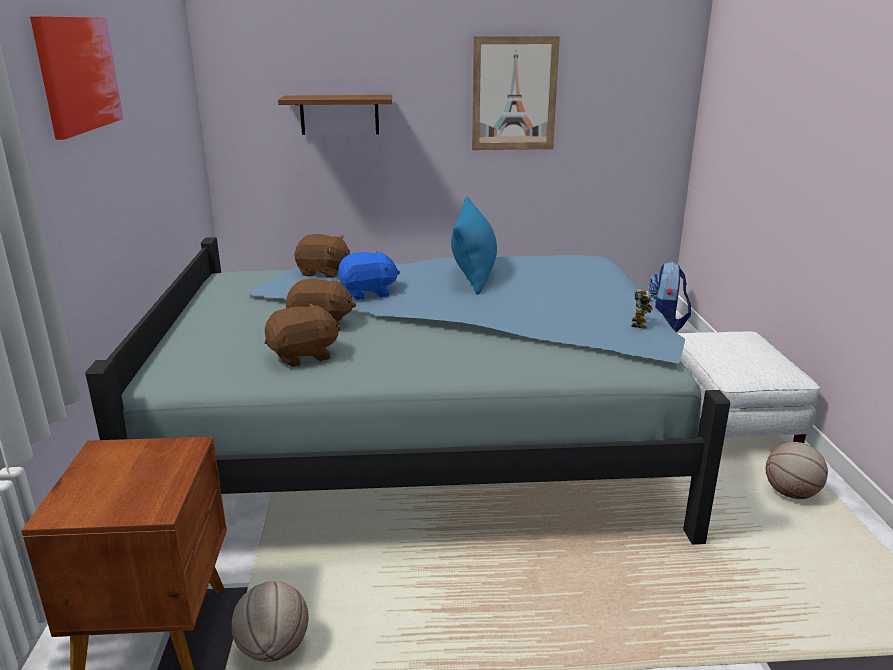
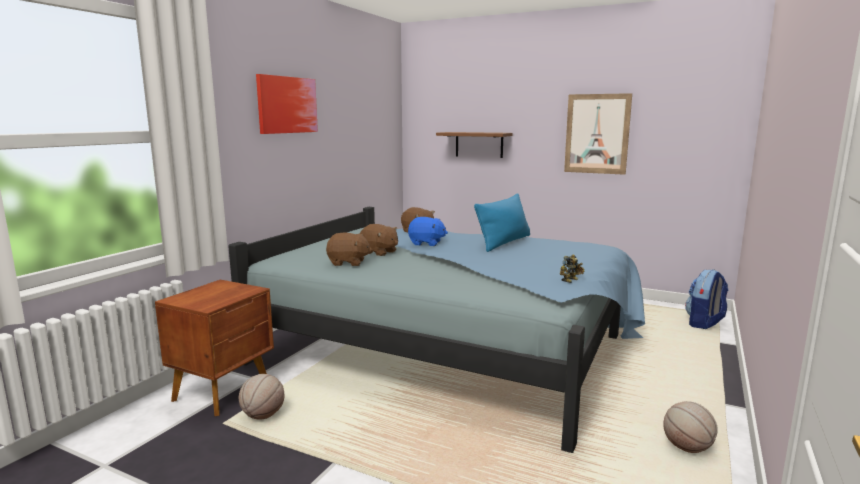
camera: 30 degrees right, 10 degrees down
white ottoman [677,332,820,443] -> none

